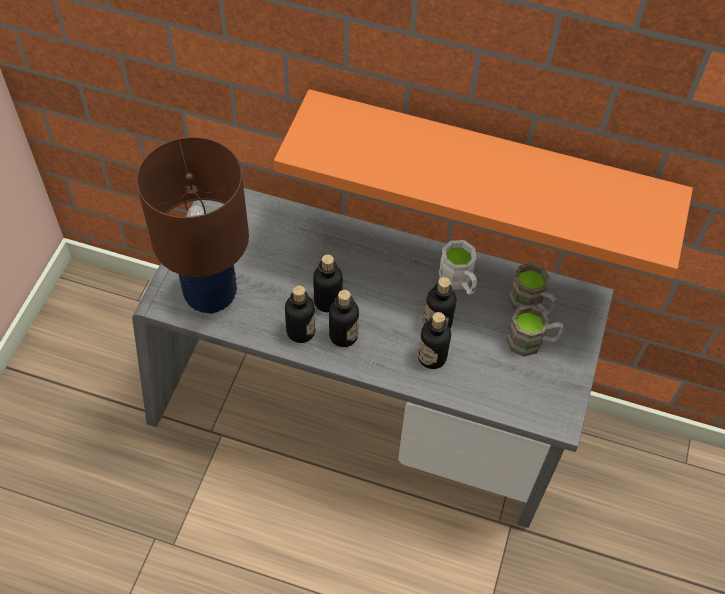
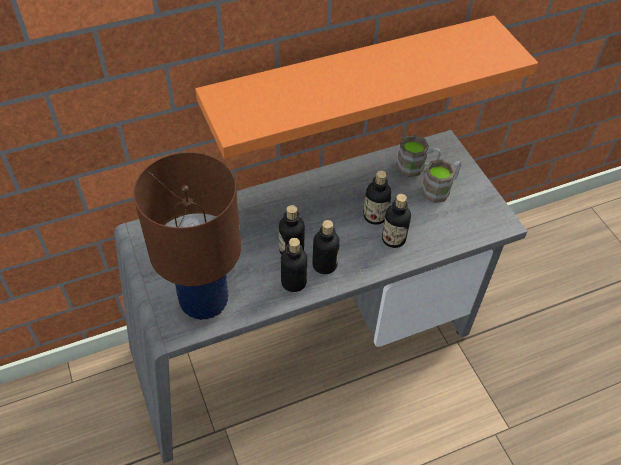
camera: 40 degrees left, 5 degrees down
white mug [439,240,477,295] -> none

